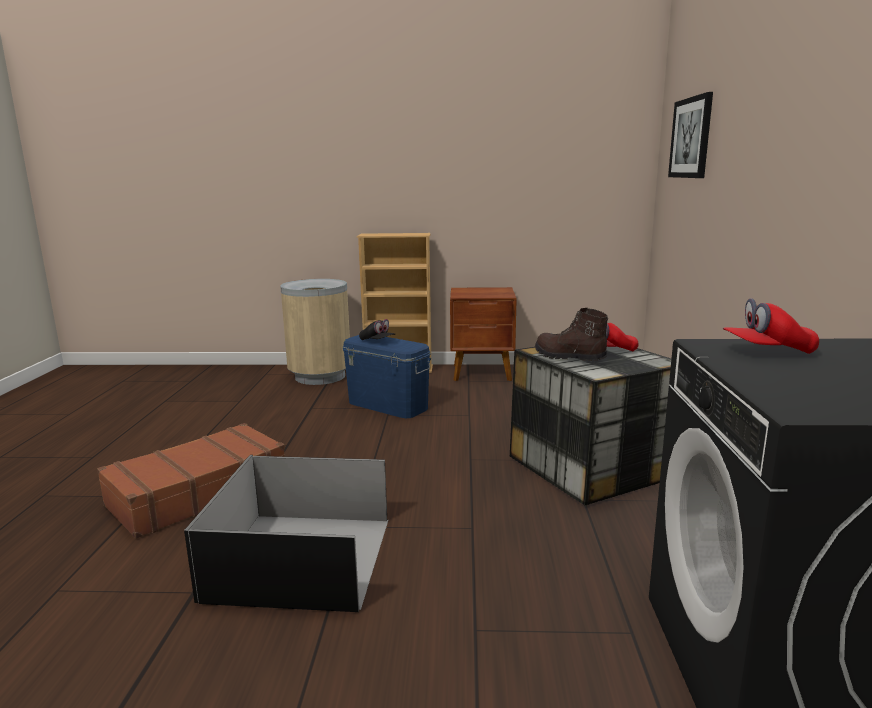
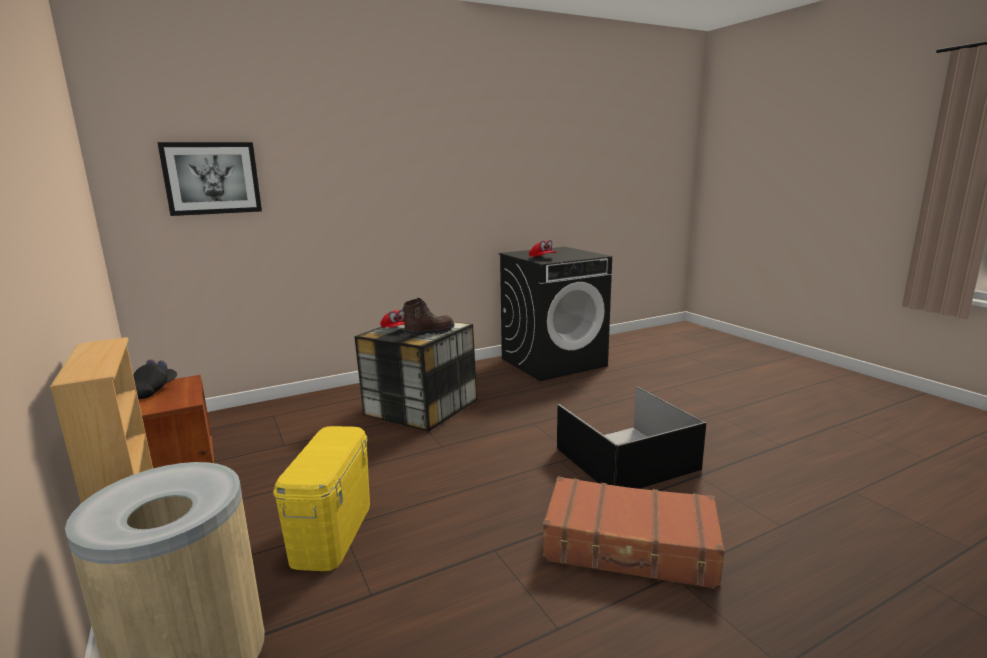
camera: 120 degrees left, 0 degrees up
blue storage box [343,335,431,418] -> yellow storage box [273,426,370,571]
black cap [359,319,395,340] -> black cap moved to [133,359,177,399]
brown boot [535,308,608,361] -> brown boot turned 135 degrees counterclockwise [403,298,455,336]

